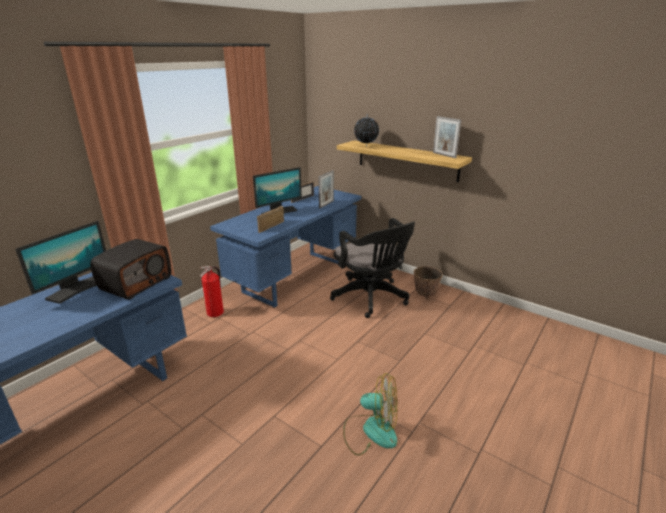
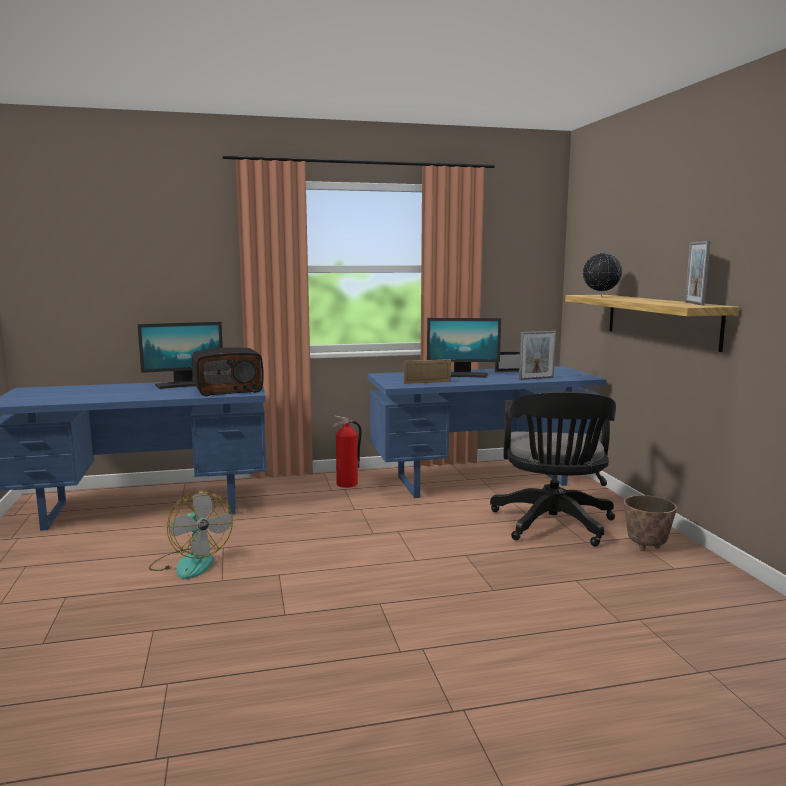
camera: 40 degrees right, 15 degrees down
fan [343,373,397,455] -> fan moved to [149,490,233,579]

